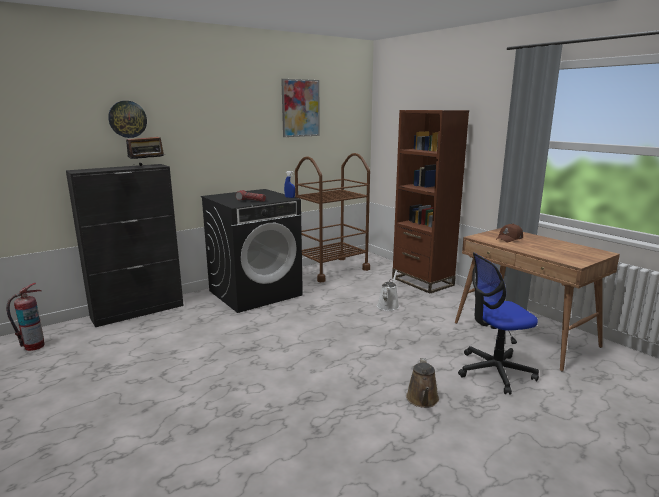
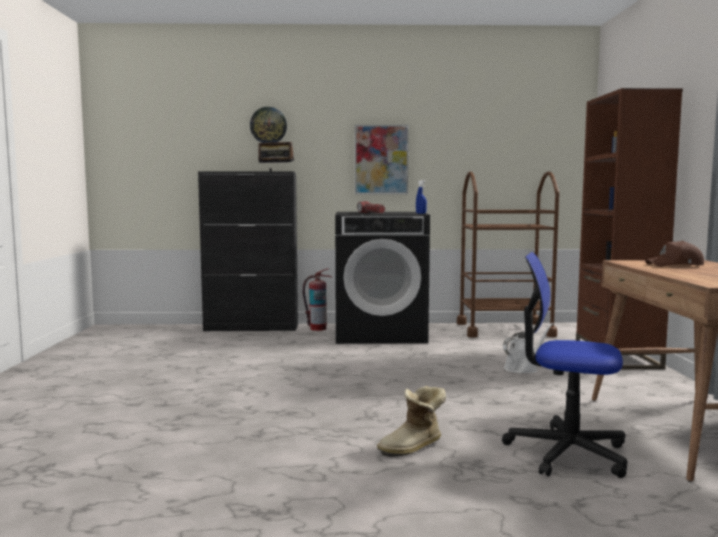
camera: 35 degrees right, 10 degrees down
fire extinguisher [6,283,45,351] -> fire extinguisher moved to [302,268,332,331]
picture [281,79,320,137] -> picture moved to [355,125,409,194]
brown watering can [406,358,439,408] -> boot [377,386,446,457]

